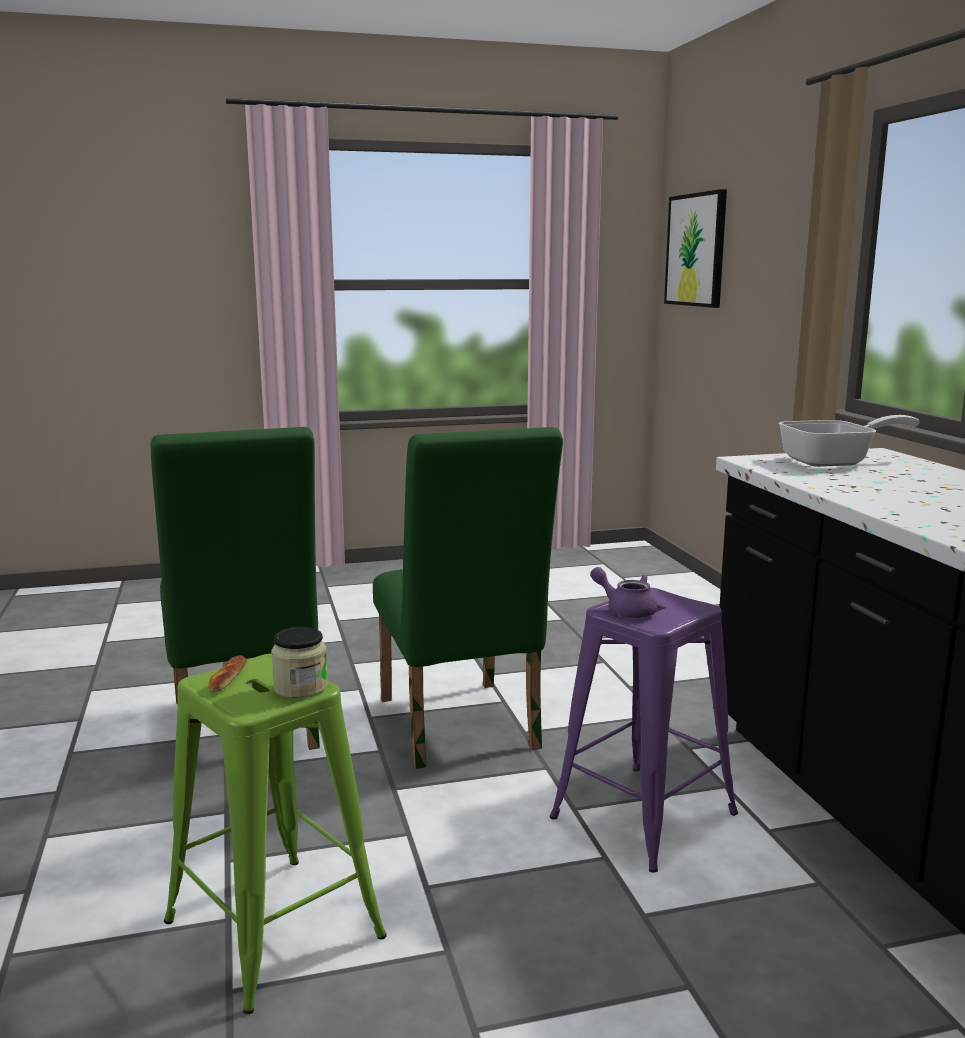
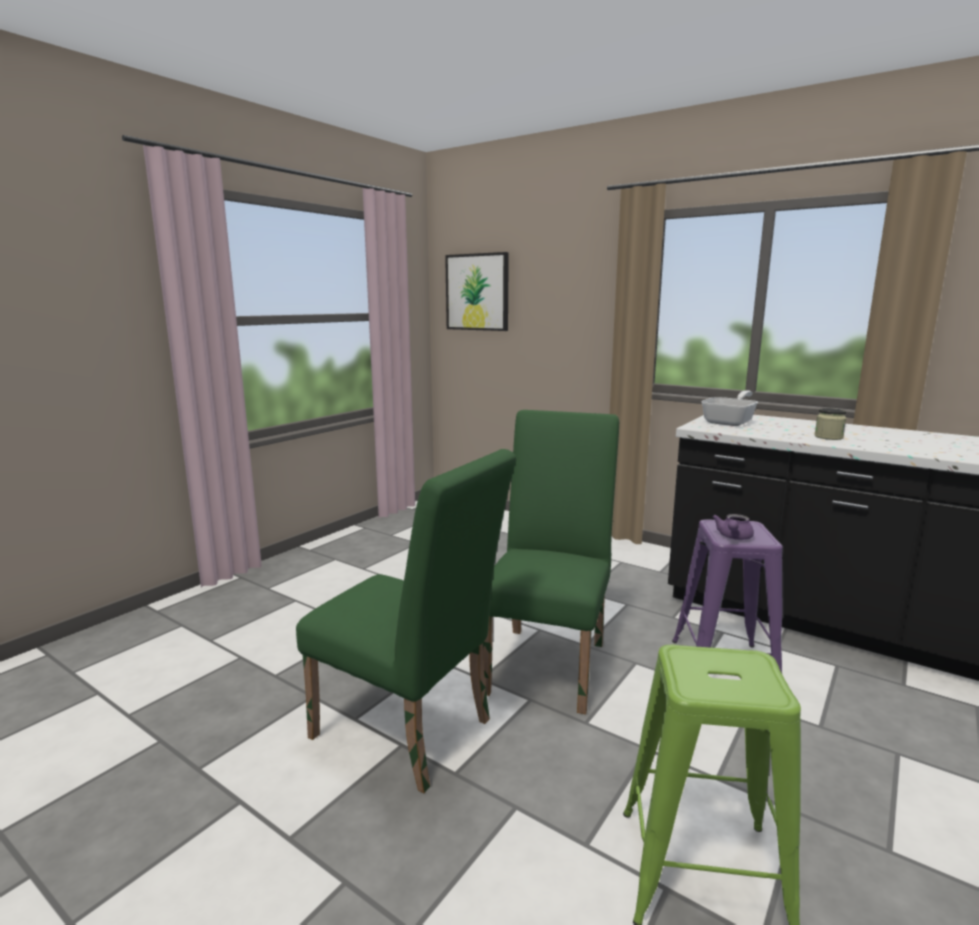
camera: 40 degrees left, 0 degrees up
bread [208,655,247,693] -> none
jar [271,627,328,699] -> jar moved to [814,408,847,440]
green chair [373,427,563,769] -> green chair turned 105 degrees counterclockwise [484,410,619,714]
purple teapot [590,567,657,618] -> purple teapot turned 60 degrees counterclockwise [712,514,754,540]

